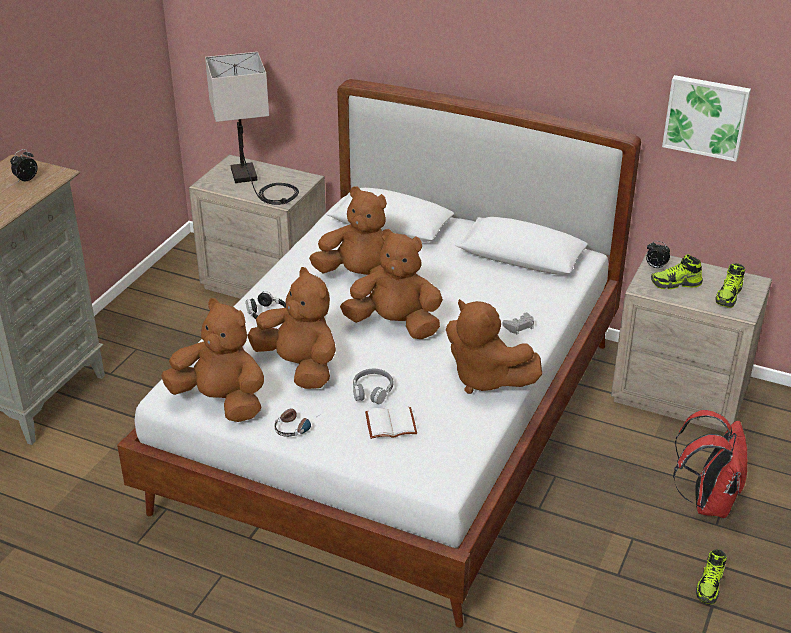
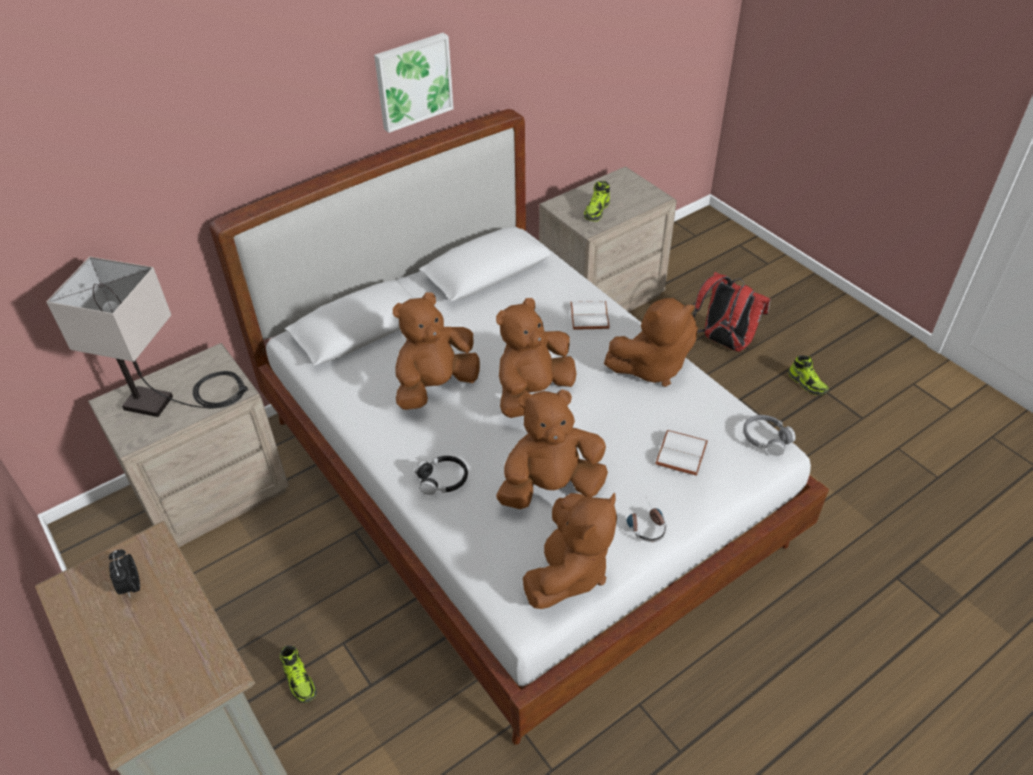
camera: 60 degrees left, 10 degrees up
brown plush toy [161,298,264,422] -> brown plush toy turned 150 degrees clockwise [523,493,617,609]
grey headphones [353,369,393,404] -> grey headphones moved to [743,415,796,456]
grey game controller [502,313,534,335] -> white book [570,301,610,329]
alarm clock [646,241,670,270] -> none
picture [662,75,751,162] -> picture moved to [374,33,454,133]
shoe [715,264,745,308] -> shoe moved to [280,646,317,703]

